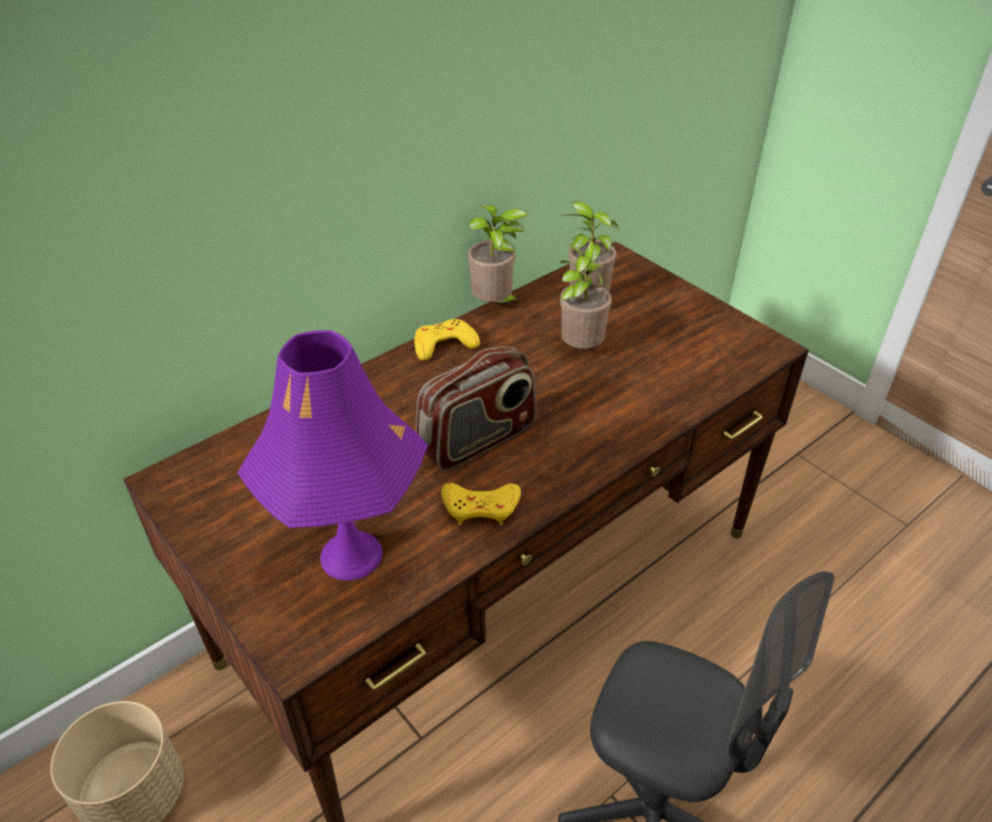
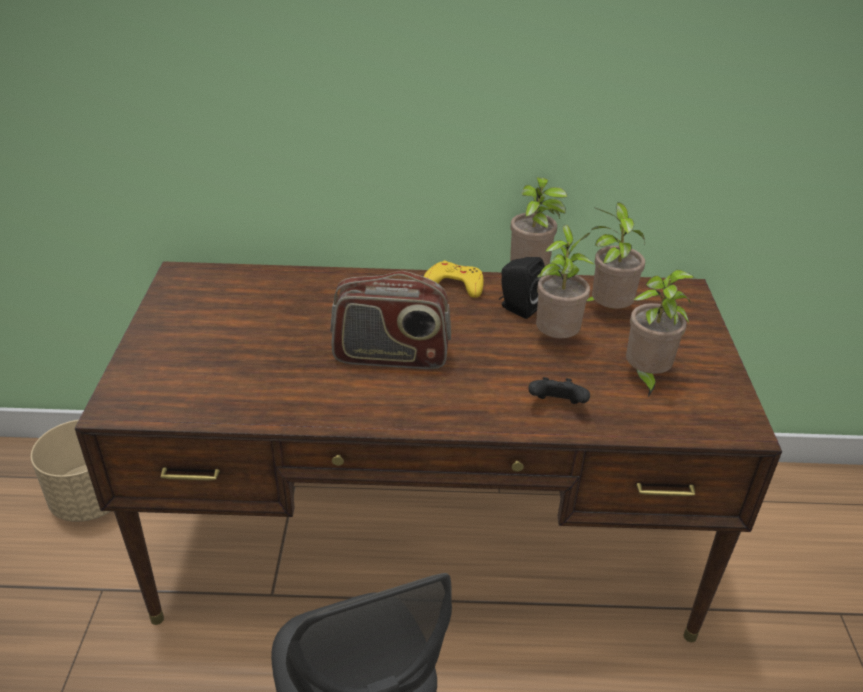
camera: 40 degrees right, 5 degrees down
purple table lamp [237,330,428,581] -> none
yellow game controller [441,483,521,525] -> none
none -> black speaker [499,257,545,319]
none -> black game controller [528,377,590,404]
none -> potted plant [626,270,694,397]

